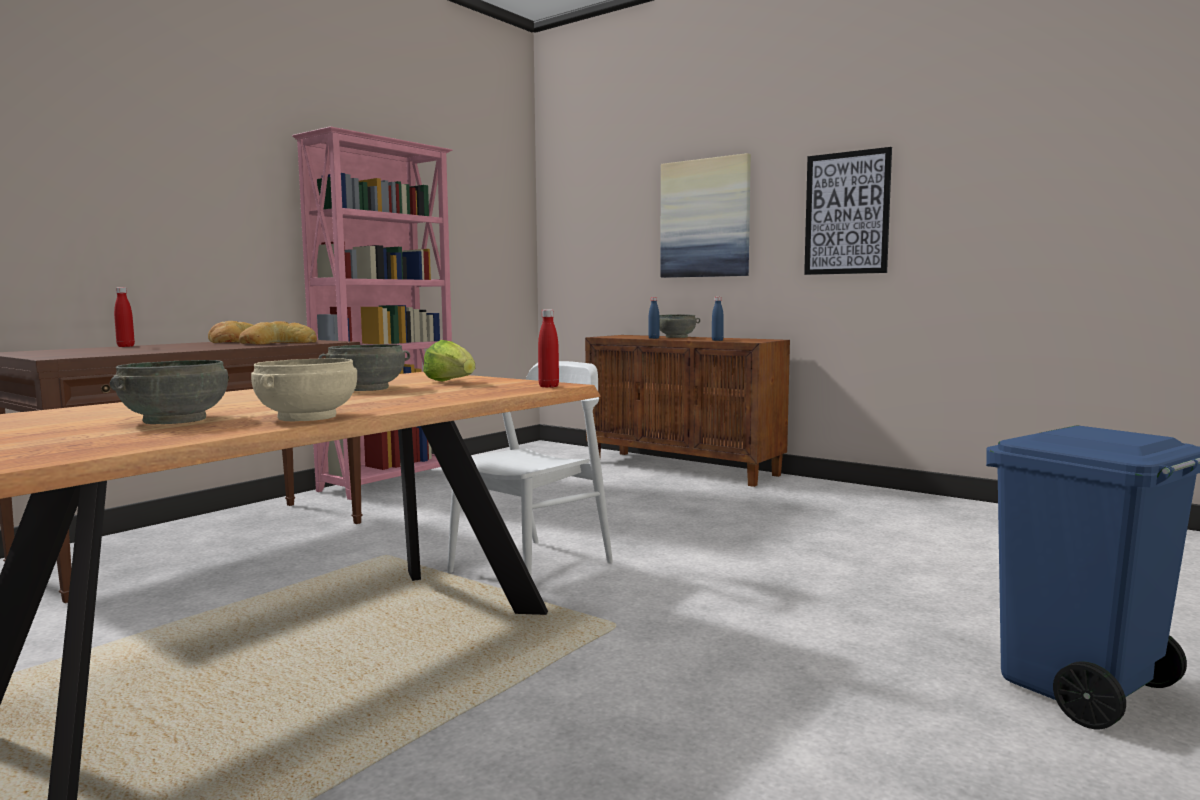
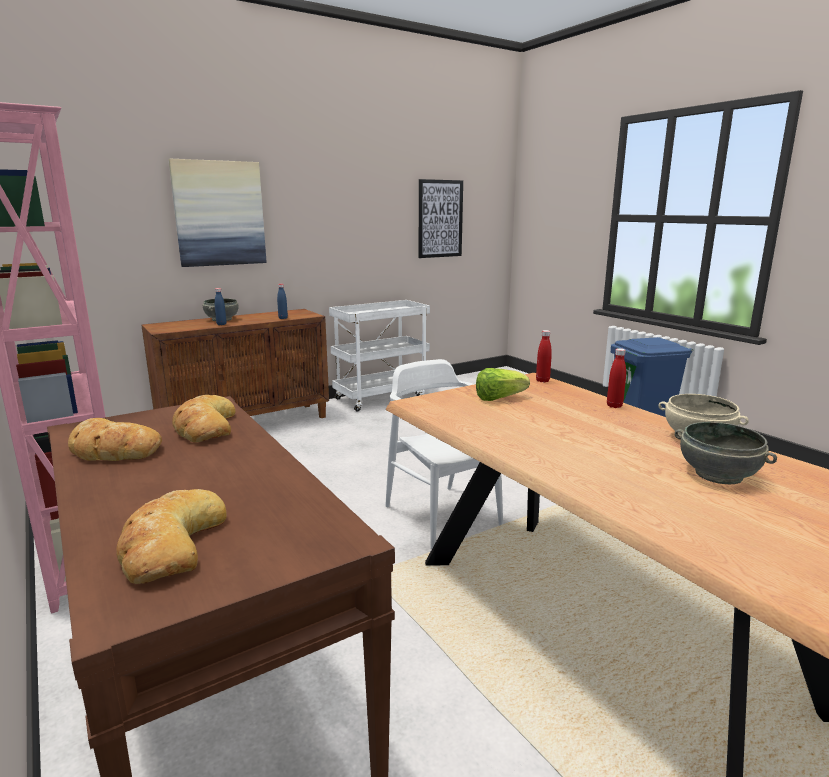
camera: 70 degrees left, 10 degrees up
red bottle [114,287,135,347] -> red bottle moved to [607,348,626,408]
grey bowl [319,344,410,391] -> none
picture [804,147,892,275] -> picture moved to [419,179,463,258]
none -> bread [116,489,227,584]
none -> white cart [329,300,430,412]

